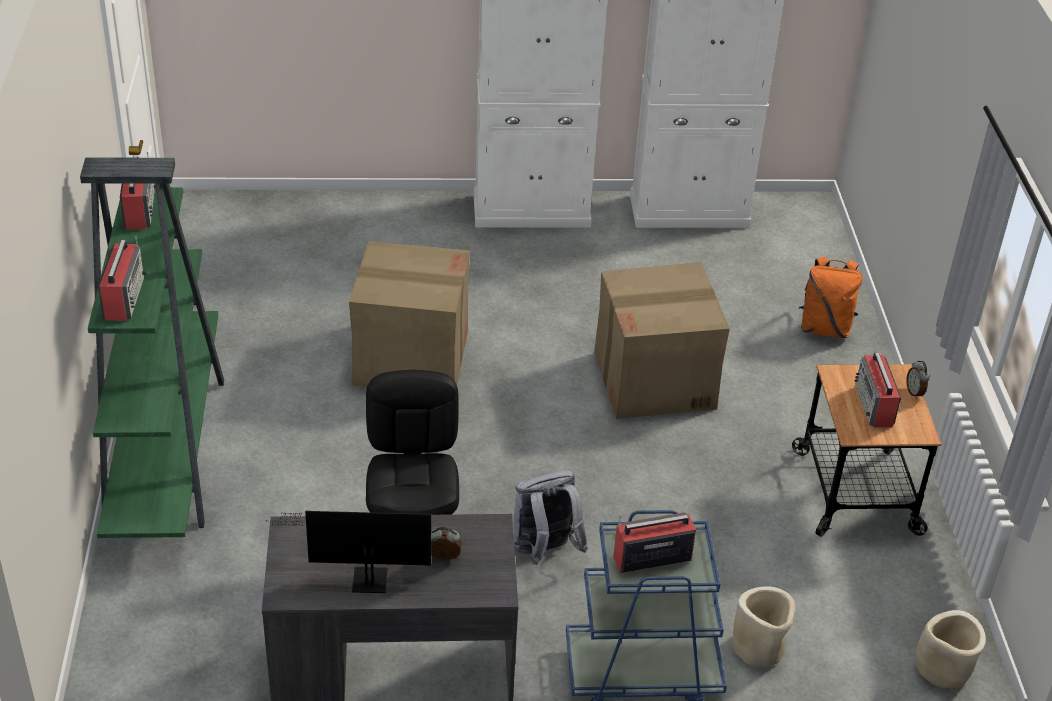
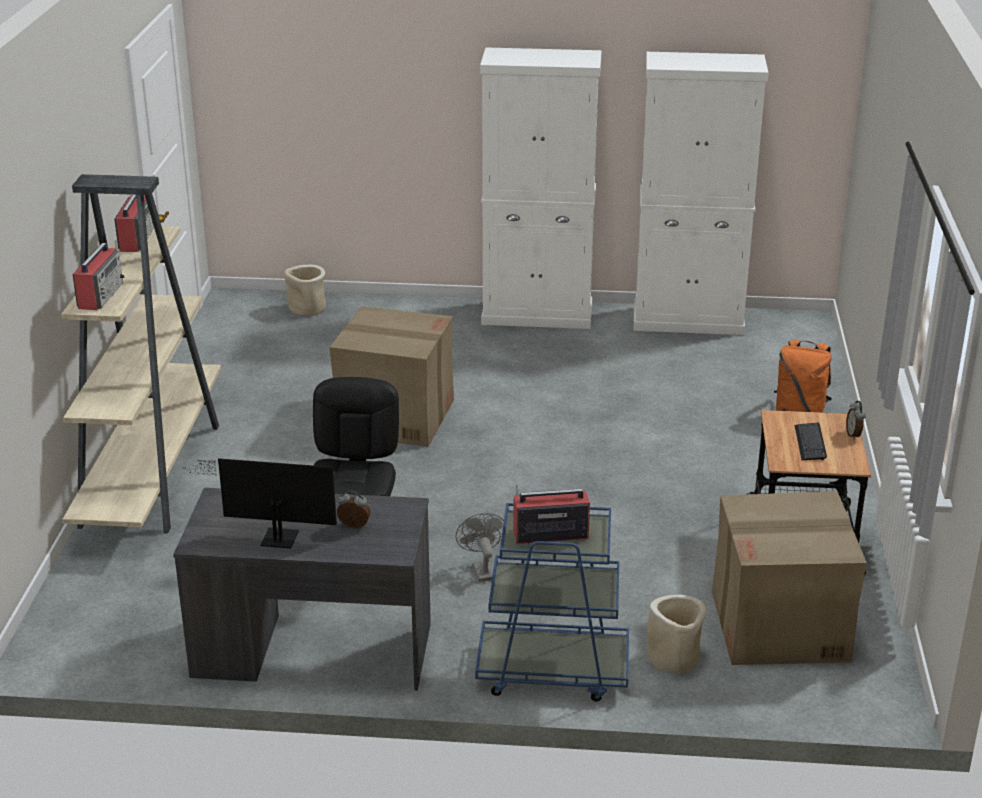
camera: 10 degrees right, 10 degrees down
green bookcase [80,157,224,538] -> beige bookcase [62,174,221,533]
grey backpack [513,470,588,565] -> grey fan [456,513,504,582]
cardboard box [594,262,730,419] -> cardboard box moved to [712,491,867,665]
radio [855,353,901,428] -> keyboard [795,423,827,460]
beige planter [916,610,986,688] -> beige planter moved to [284,265,326,316]

